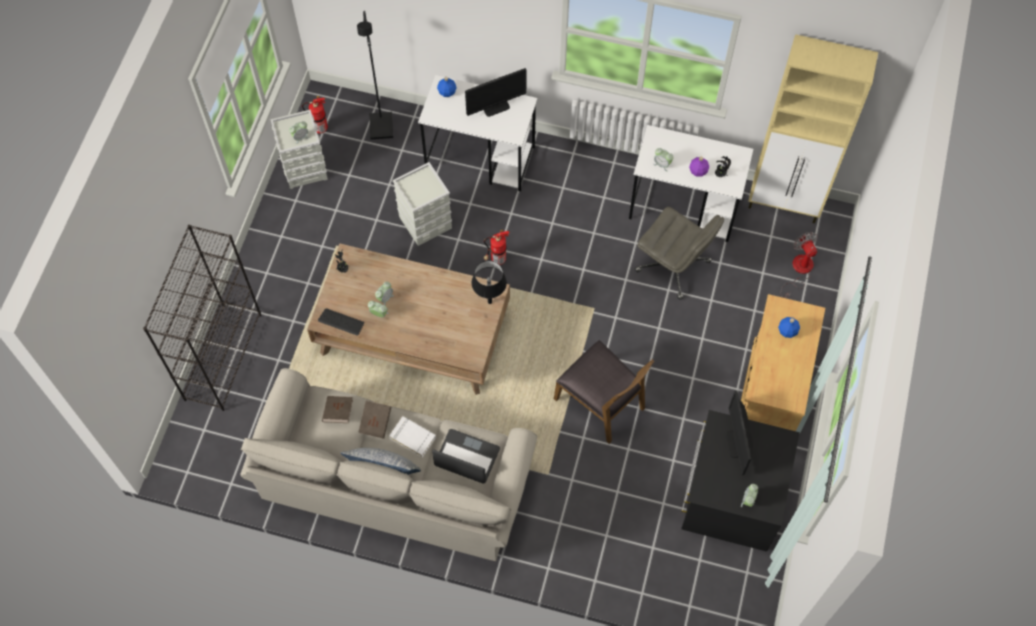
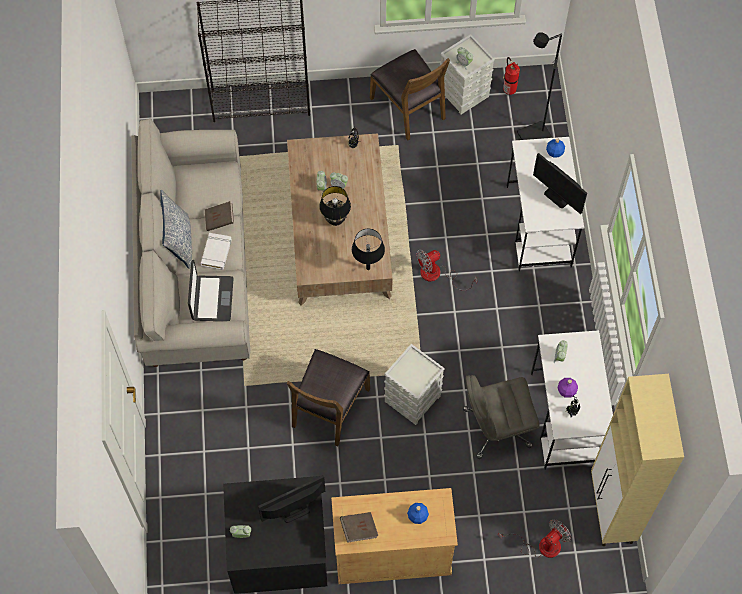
camera: 70 degrees right, 0 degrees up
keyboard [318,308,365,336] -> none
brown book [322,396,353,423] -> brown book moved to [340,512,378,543]
grey storage box [393,162,452,246] -> grey storage box moved to [384,344,445,425]
fire extinguisher [484,230,509,265] -> fan [416,249,478,290]
grey office chair [635,206,724,299] -> grey office chair turned 60 degrees clockwise [463,375,539,459]
none -> black table lamp [319,186,351,226]
none -> brown chair [370,49,450,140]

